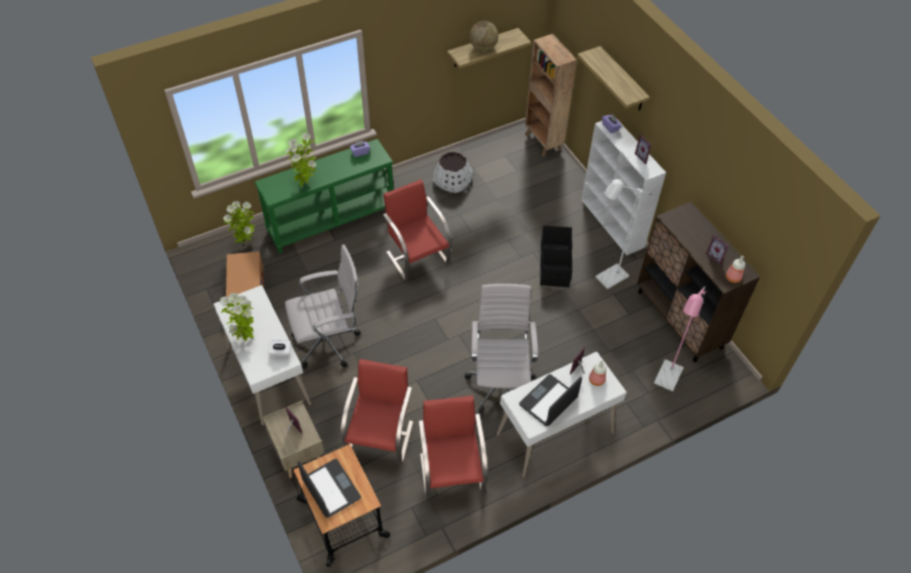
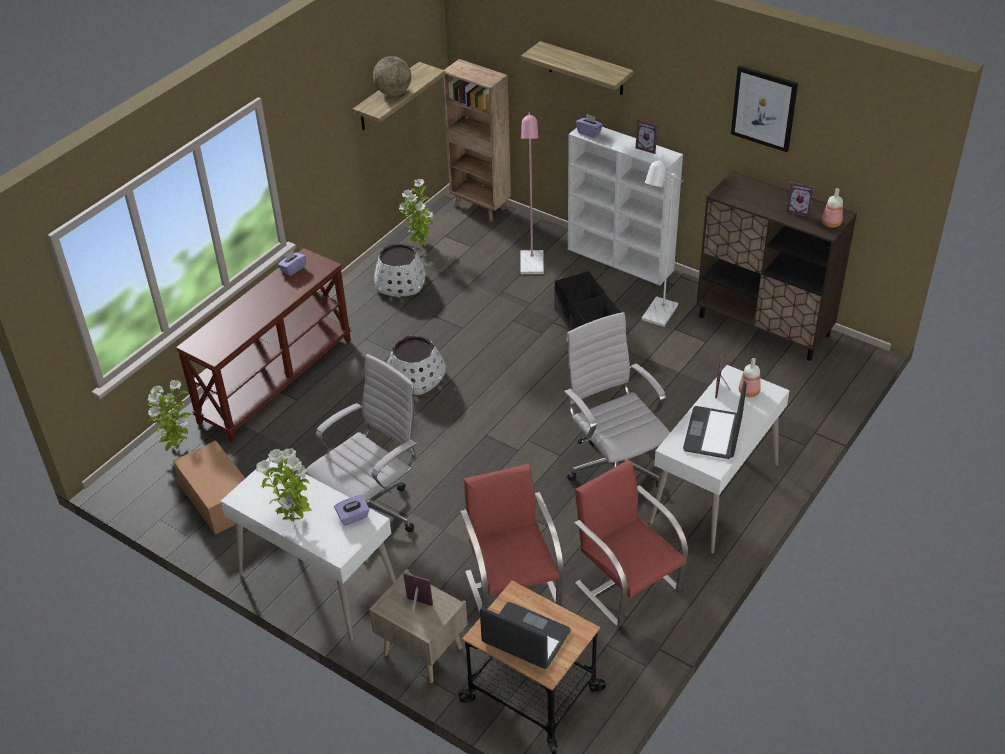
camera: 25 degrees left, 10 degrees down
green console table [255,139,393,254] -> brown console table [176,248,351,443]
white tissue box [268,340,291,357] -> purple tissue box [334,495,370,526]
potted plant [286,133,316,186] -> potted plant moved to [399,179,434,246]
red chair [383,179,451,281] -> white planter [387,336,446,395]
pink floor lamp [654,286,706,392] -> pink floor lamp moved to [520,112,544,274]
none -> picture [731,66,798,152]

